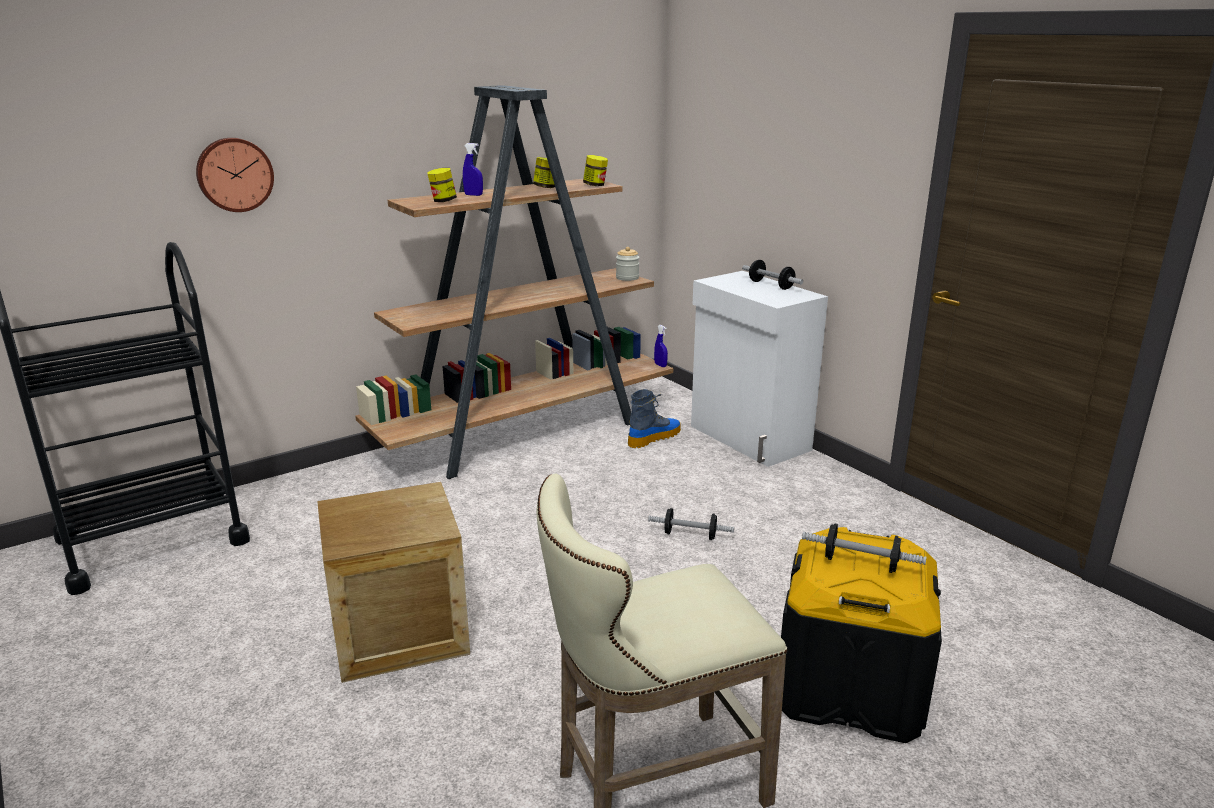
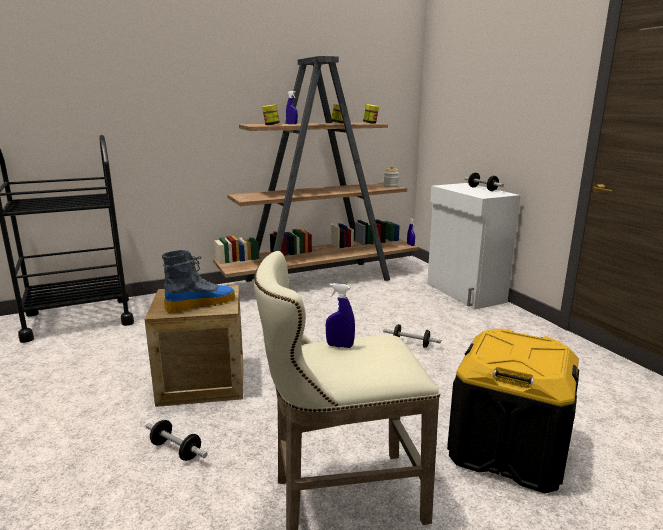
camera: 10 degrees right, 5 degrees down
wall clock [196,138,274,212] -> none
boot [628,389,681,448] -> boot moved to [162,250,235,313]
dumbbell [802,524,927,573] -> dumbbell moved to [145,420,208,461]
none -> blue spray bottle [326,283,355,348]

